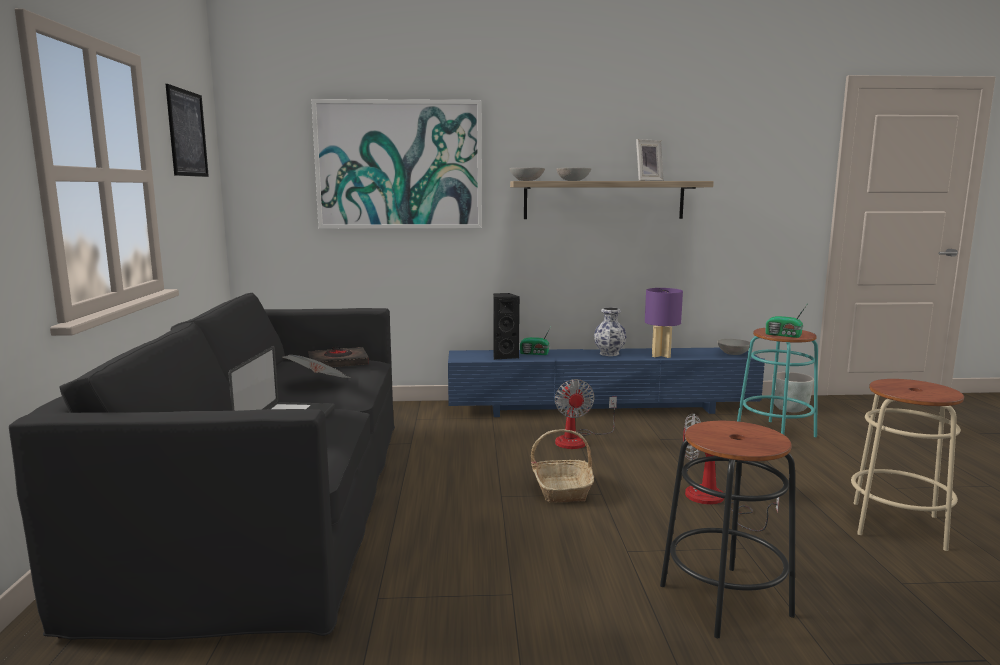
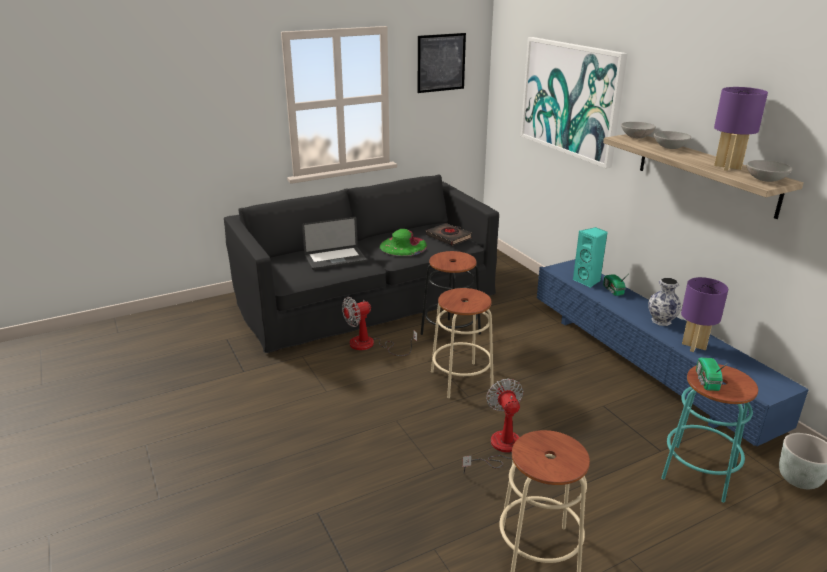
camera: 65 degrees right, 15 degrees up
newspaper [282,355,350,378] -> green hat [380,229,427,256]
black speaker [493,293,520,360] -> turquoise speaker [573,227,608,288]
basket [531,429,594,503] -> beige stool [431,288,494,398]
fan [555,379,617,449] -> fan moved to [342,297,417,356]
picture frame [636,139,664,181] -> purple table lamp [714,87,768,171]
black stool [660,421,795,638] -> black stool moved to [421,251,481,350]
grey bowl [717,339,750,355] -> grey bowl moved to [746,160,793,182]

